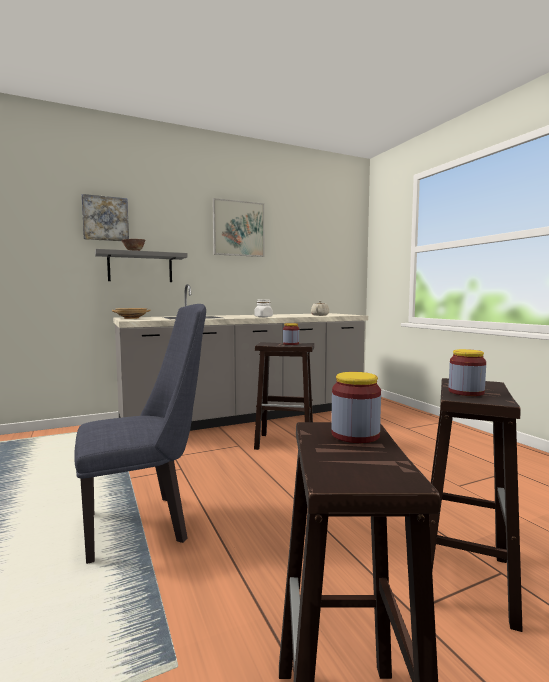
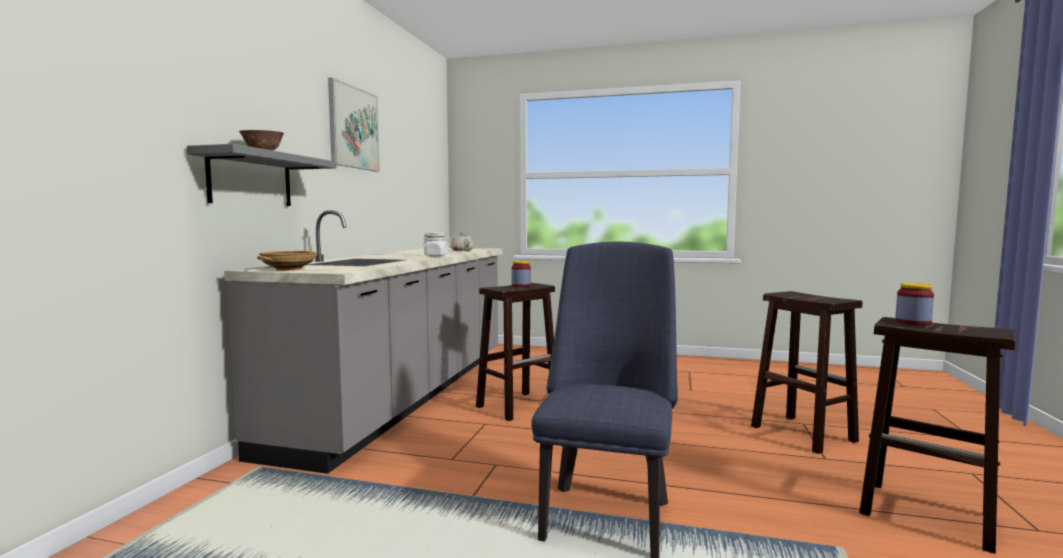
camera: 50 degrees left, 0 degrees up
picture [82,194,129,241] -> none
jar [449,349,486,396] -> none

